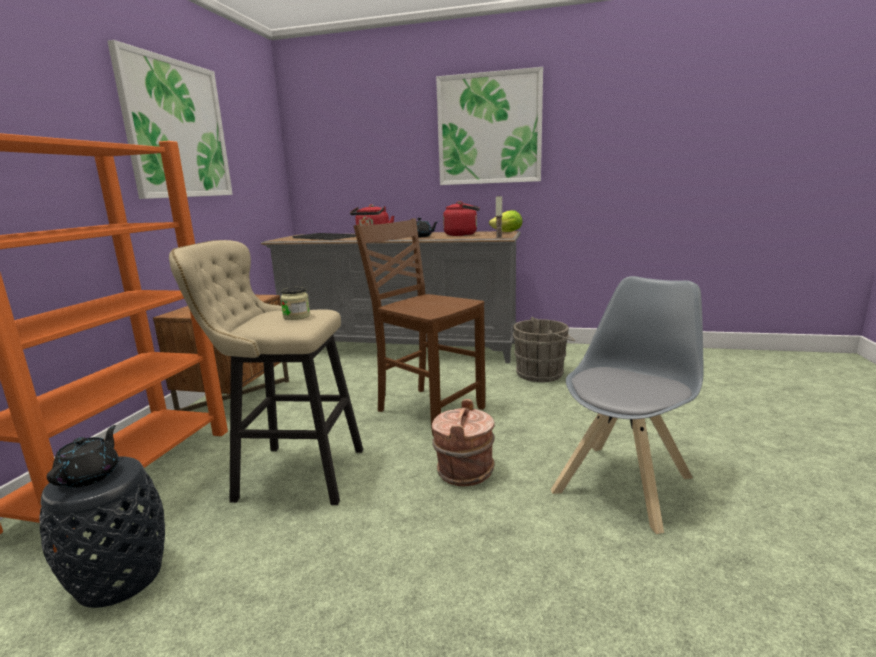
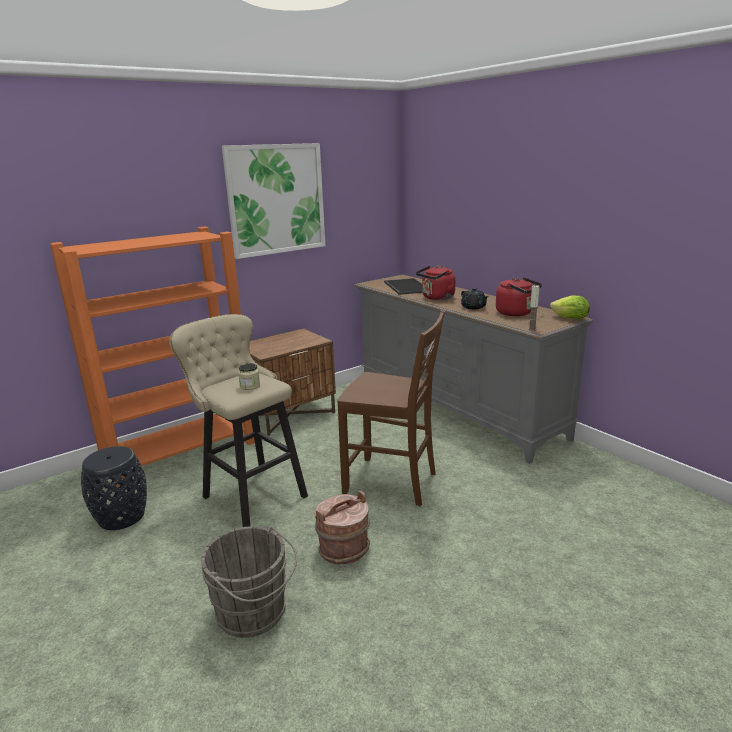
camera: 40 degrees right, 5 degrees up
black teapot [47,425,119,488] -> none
brown chair [354,218,485,437] -> brown chair turned 120 degrees clockwise [337,310,445,506]
picture [436,67,543,185] -> none
grey bucket [513,317,575,382] -> grey bucket moved to [201,526,297,638]
grey chair [551,276,704,534] -> none

